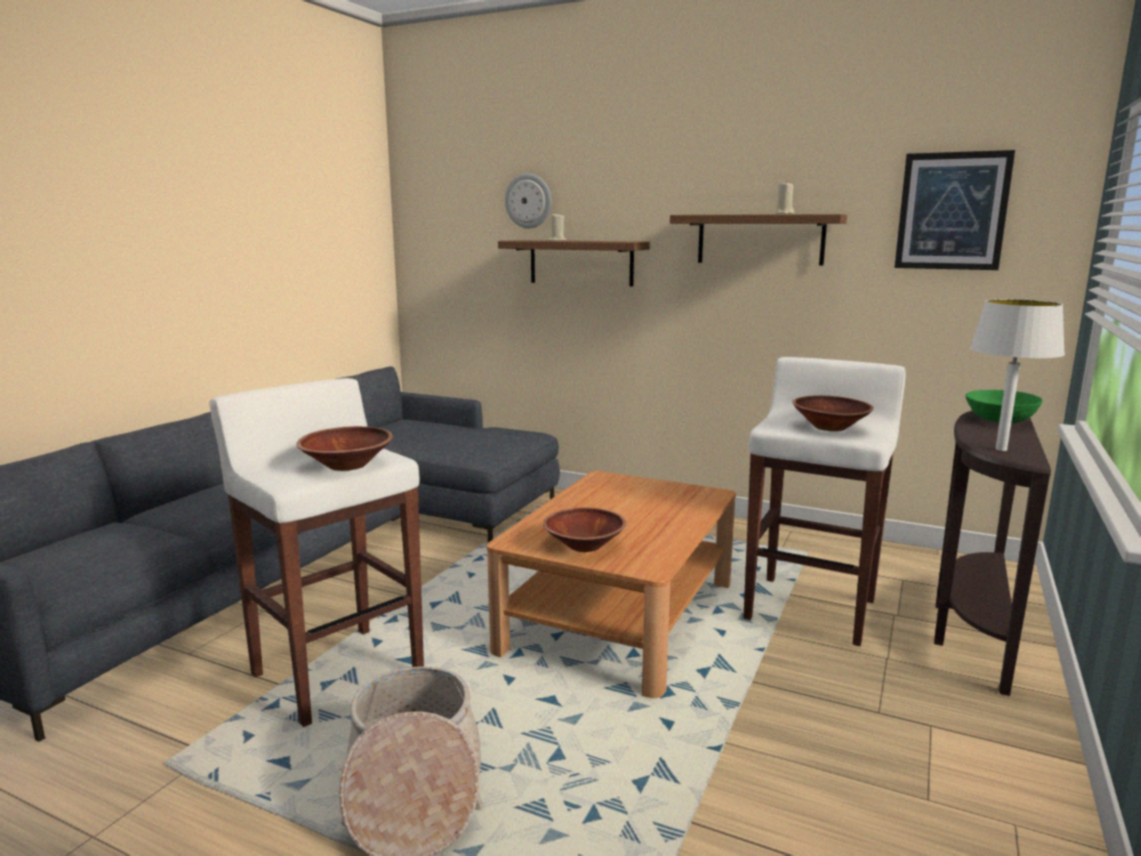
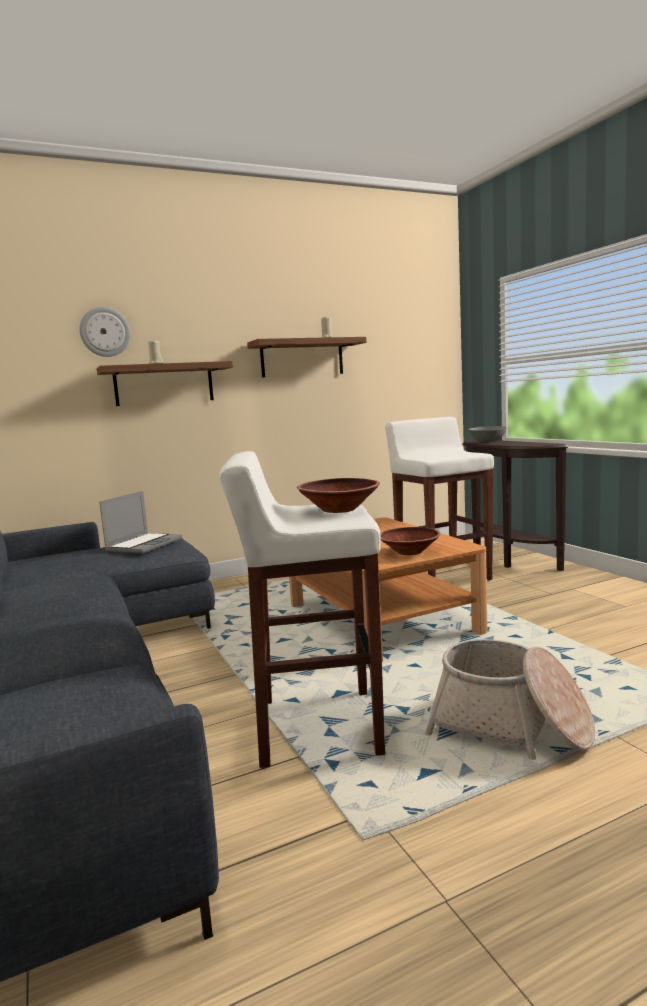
camera: 50 degrees left, 5 degrees down
brown bowl [792,395,874,431] -> none
picture [894,150,1015,270] -> none
green bowl [966,390,1043,423] -> grey bowl [469,426,507,442]
white table lamp [970,299,1065,451] -> none
none -> laptop [99,491,183,554]

